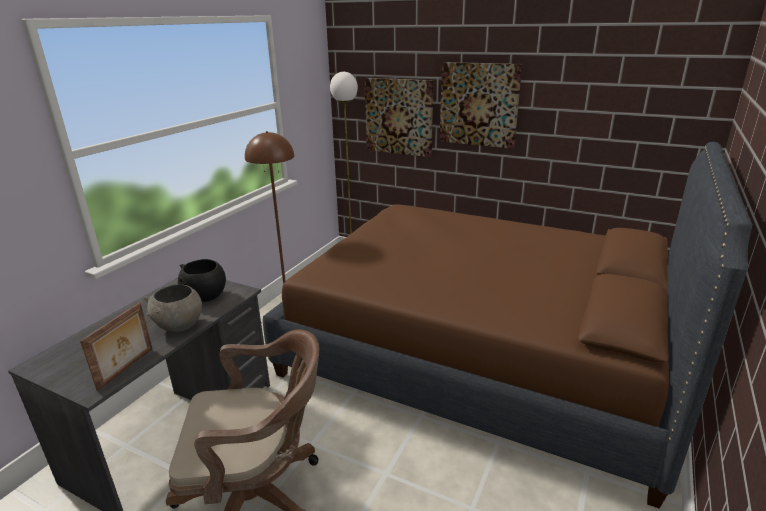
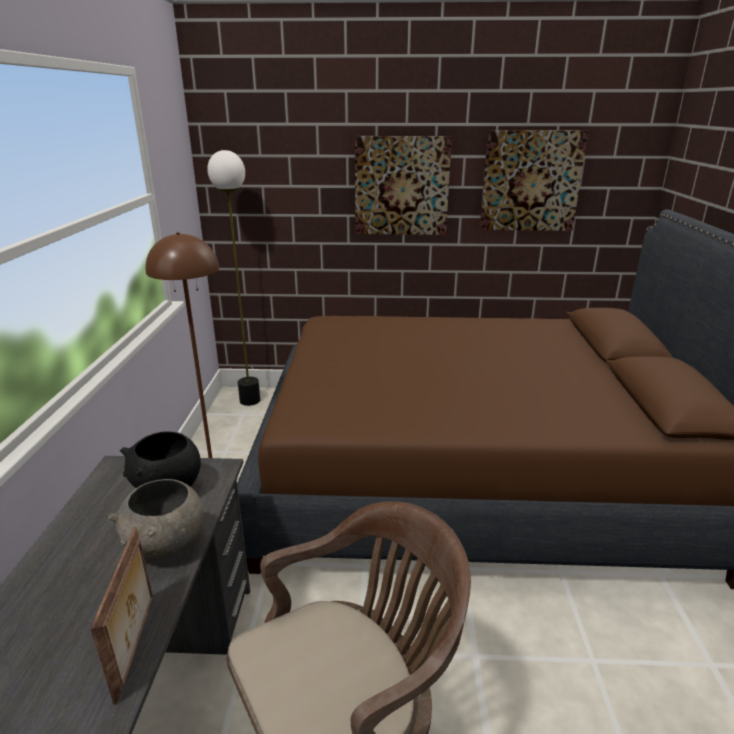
camera: 25 degrees left, 0 degrees up
picture [364,78,434,157] -> picture moved to [480,130,588,231]

